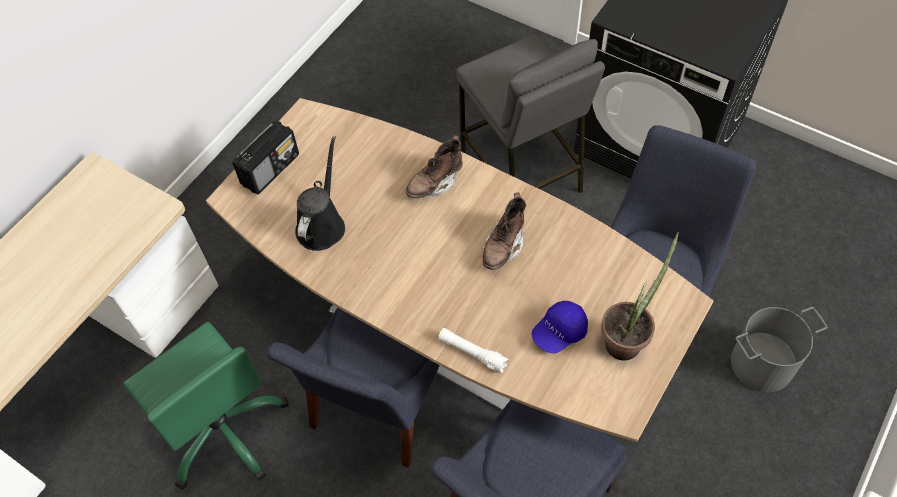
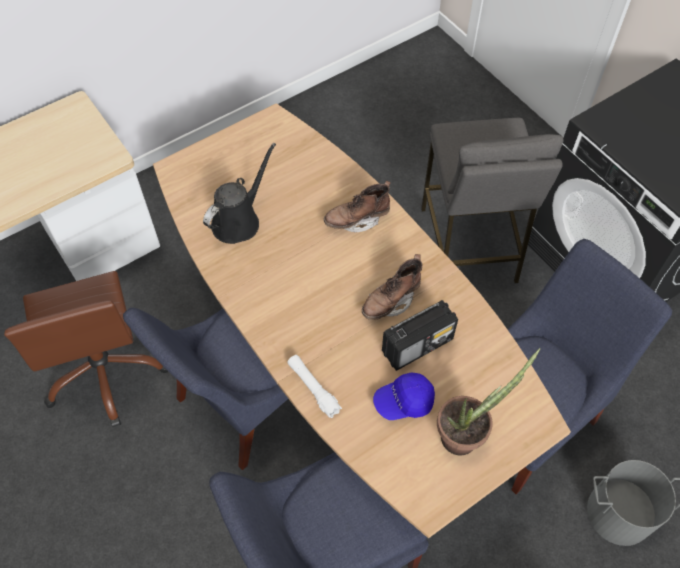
camera: 20 degrees right, 0 degrees up
green office chair [124,322,289,489] -> brown office chair [4,271,168,427]
radio [232,121,299,195] -> radio moved to [382,300,458,371]

